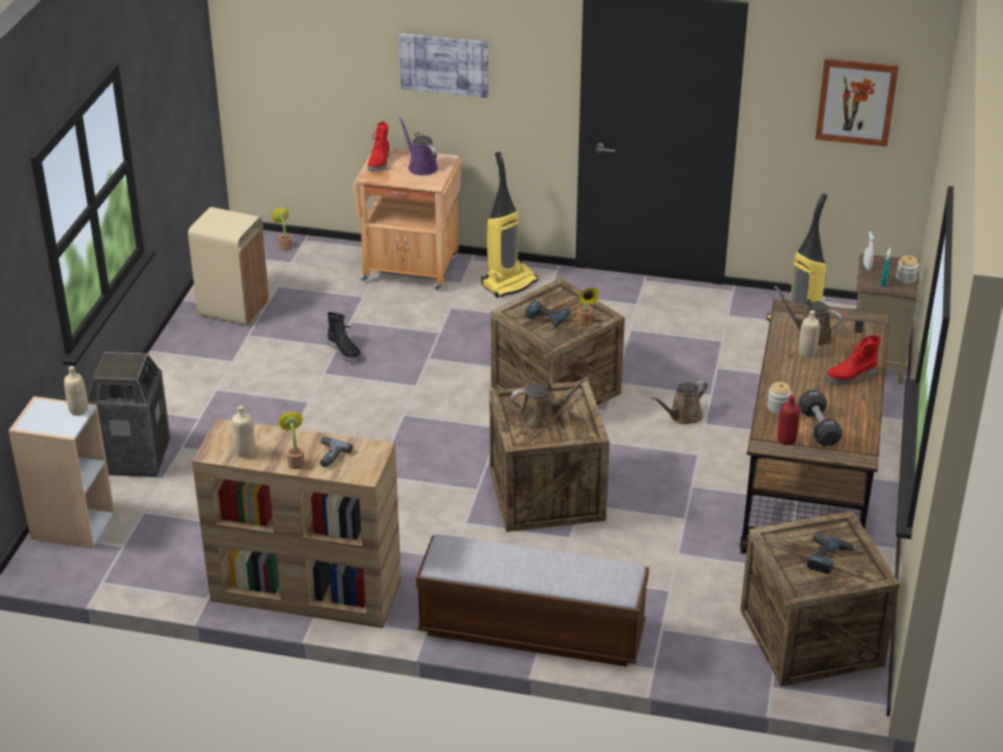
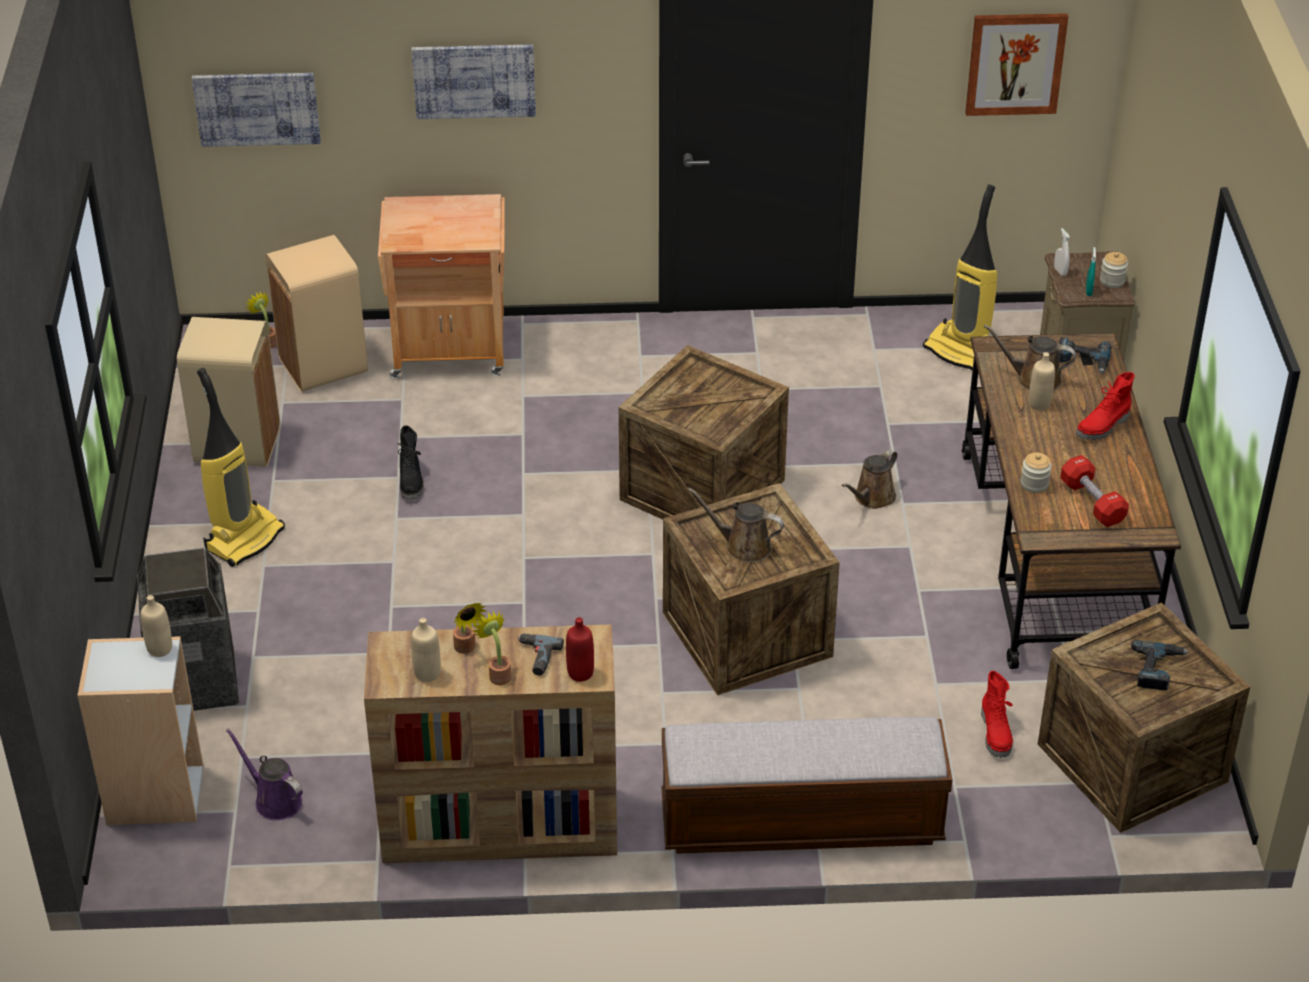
camera: 15 degrees left, 5 degrees up
black boot [327,312,361,362] -> black boot turned 45 degrees clockwise [398,425,424,500]
red boot [368,122,390,171] -> red boot moved to [981,671,1013,758]
purple watering can [399,117,438,175] -> purple watering can moved to [226,729,303,820]
vacuum cleaner [481,152,538,298] -> vacuum cleaner moved to [197,368,285,567]
brown watering can [511,377,588,430] -> brown watering can turned 135 degrees counterclockwise [688,488,784,563]
power drill [525,300,570,330] -> power drill moved to [1058,337,1111,374]
potted plant [578,287,601,325] -> potted plant moved to [453,603,486,654]
red bottle [777,395,800,445] -> red bottle moved to [566,617,594,682]
black dumbbell [799,390,843,447] -> red dumbbell [1060,455,1129,527]
none -> picture [192,73,321,147]
none -> beige trash can [266,235,368,392]

